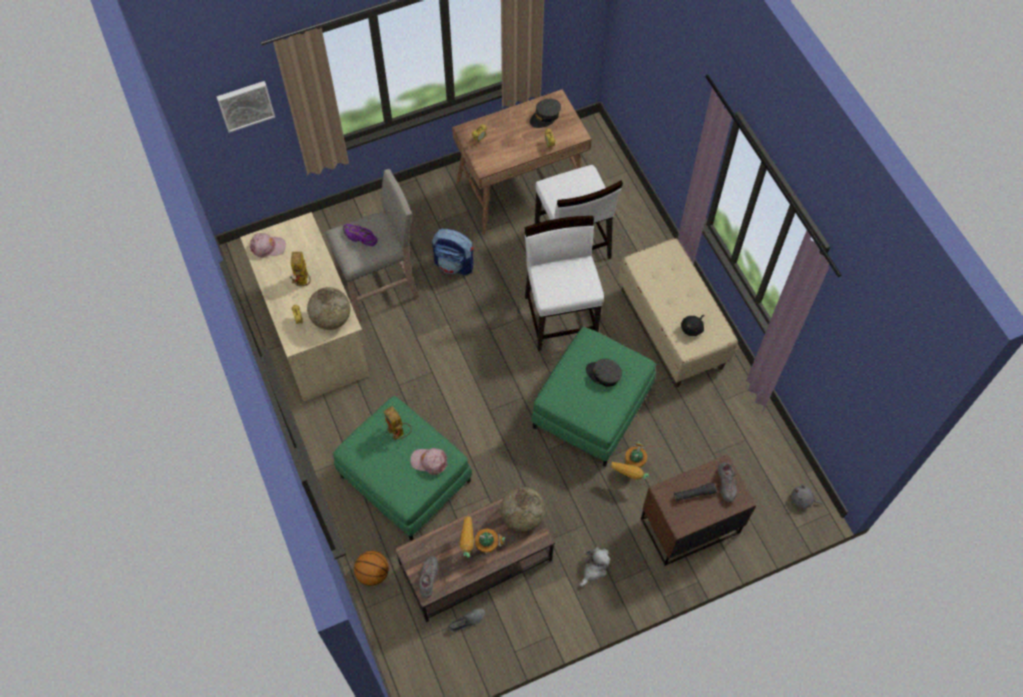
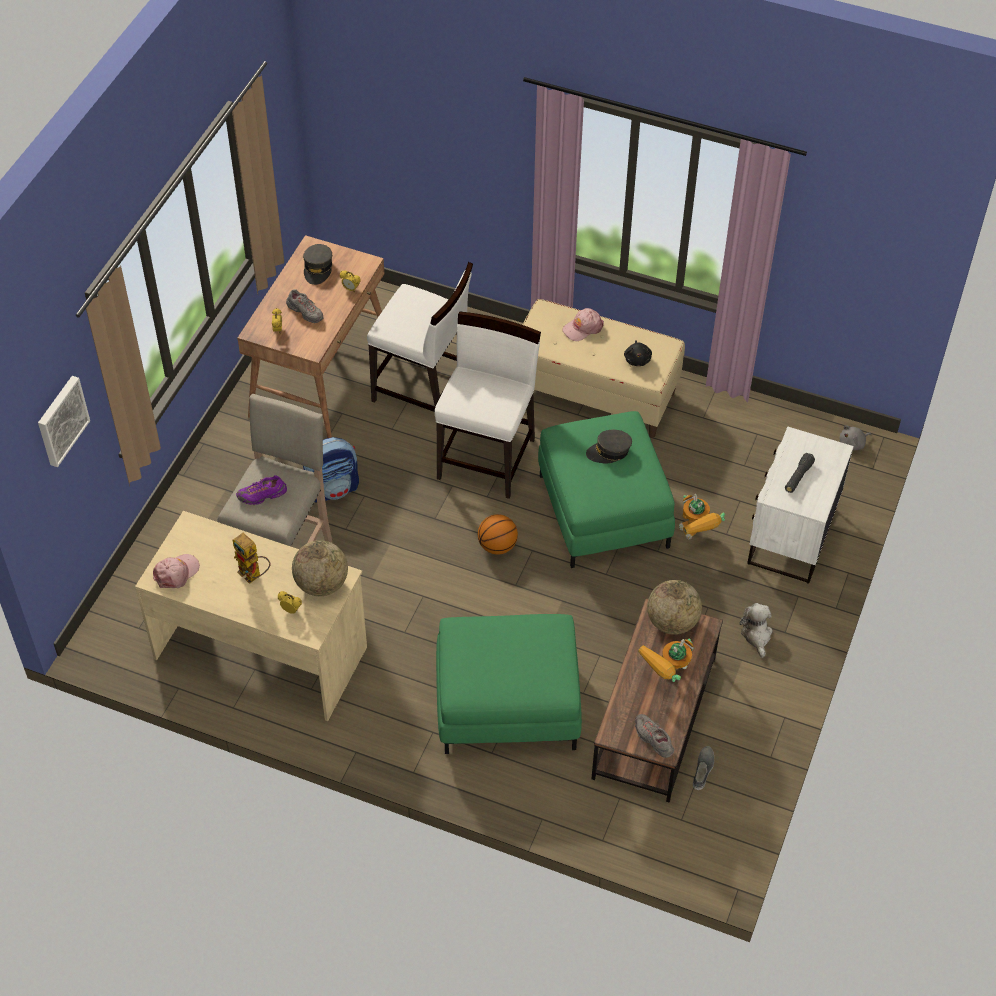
camera: 45 degrees left, 10 degrees down
basketball [354,551,389,586] -> basketball moved to [478,514,518,555]
toy robot [384,406,412,440] -> none
pink cap [410,448,448,475] -> pink cap moved to [562,308,604,341]
white chair [525,216,604,351] -> white chair turned 75 degrees clockwise [435,311,541,499]
brown nightstand [641,454,756,566] -> white nightstand [747,427,854,584]
grey shoe [718,462,737,502] -> grey shoe moved to [286,289,323,323]

